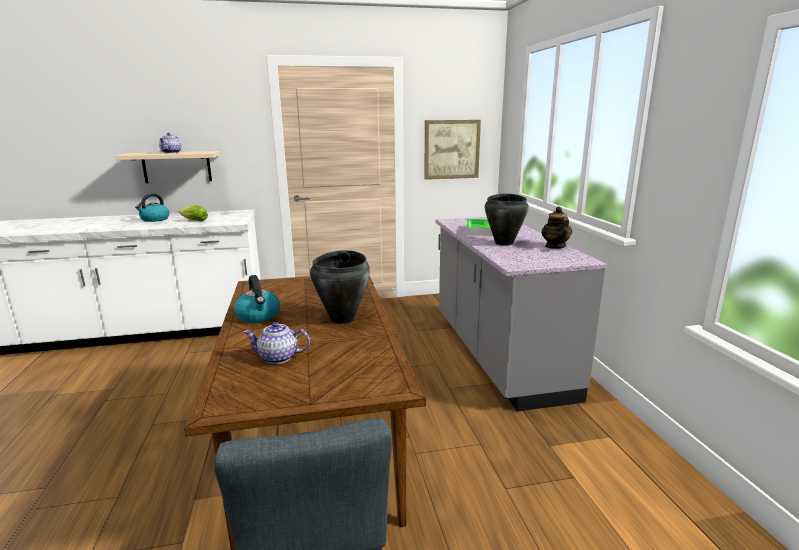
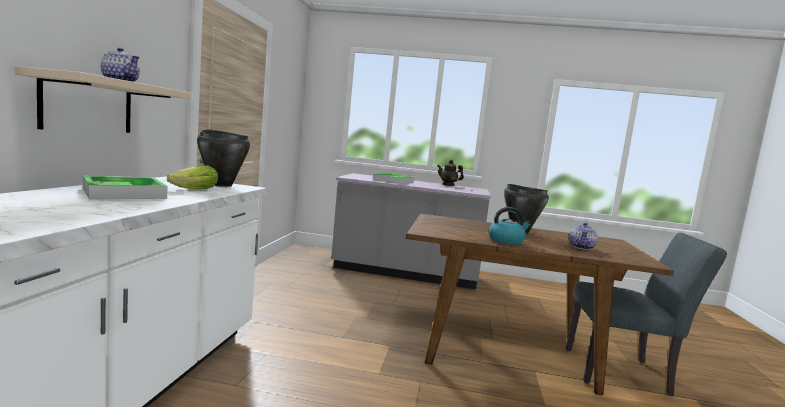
camera: 70 degrees left, 10 degrees down
kettle [135,193,169,222] -> tray [83,176,168,199]
picture [424,120,481,180] -> none
black cooking pot [485,193,529,246] -> black cooking pot moved to [197,129,250,187]

